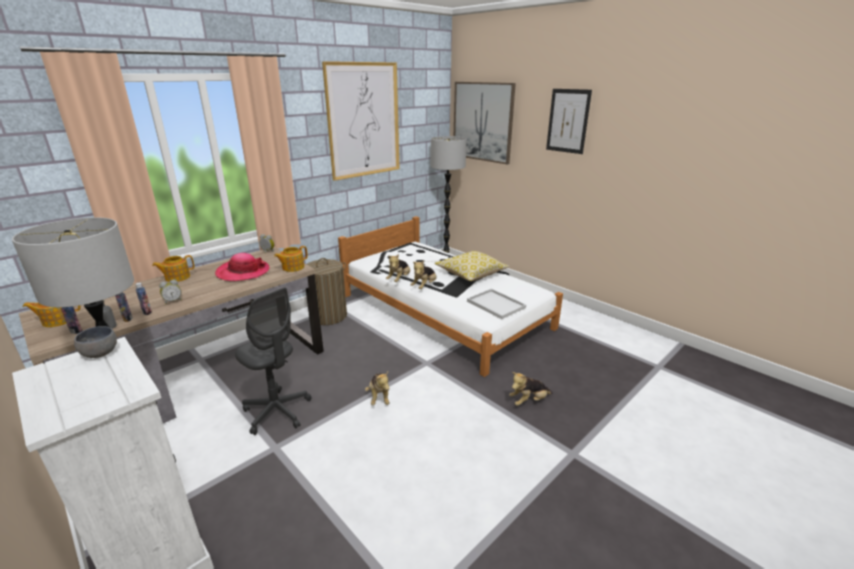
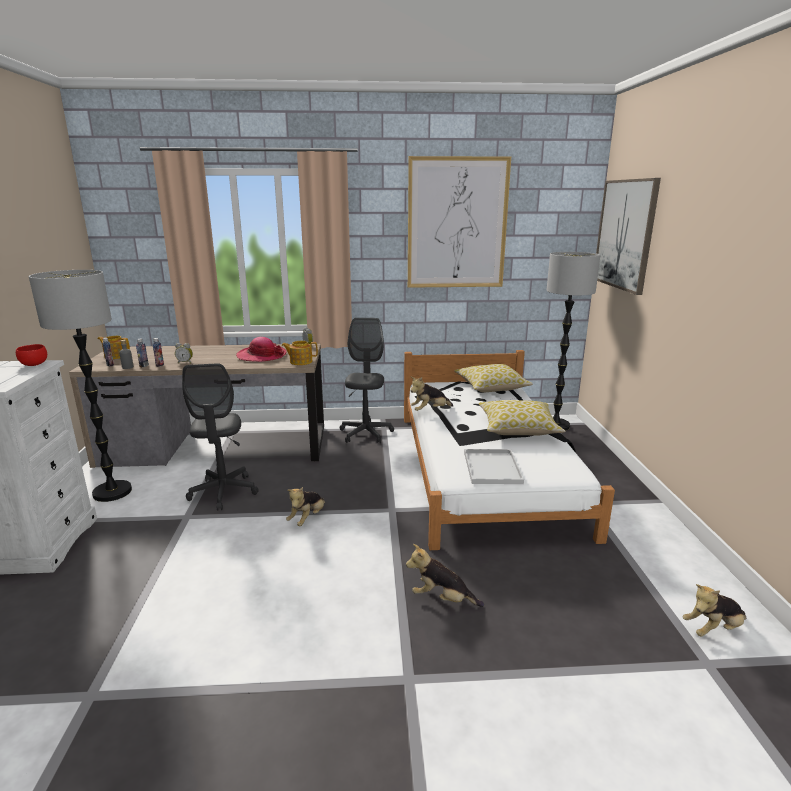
camera: 40 degrees right, 5 degrees down
grey bowl [74,326,117,358] -> red bowl [16,344,47,366]
teapot [152,255,194,282] -> none
laundry basket [306,258,347,325] -> grey office chair [340,318,394,443]
plush toy [410,261,437,289] -> plush toy moved to [682,584,746,637]
picture [546,89,592,154] -> none
none -> pillow [454,364,533,392]

